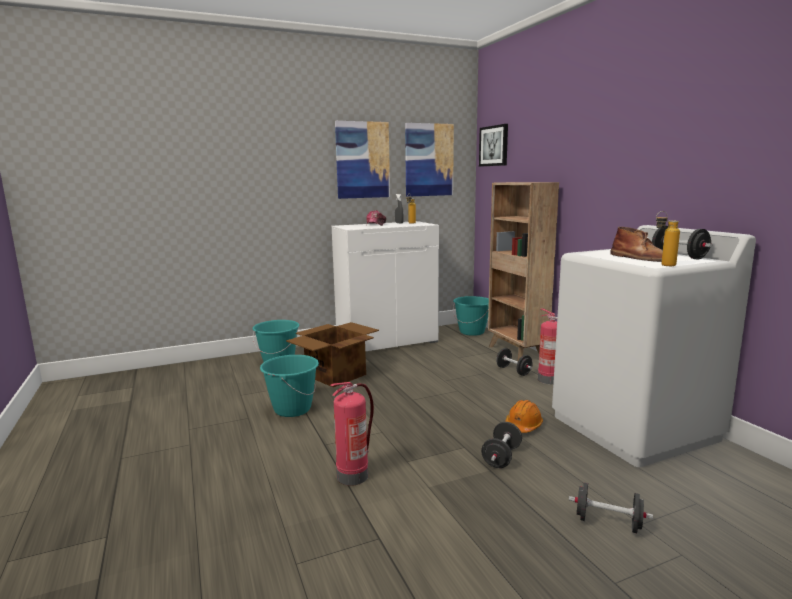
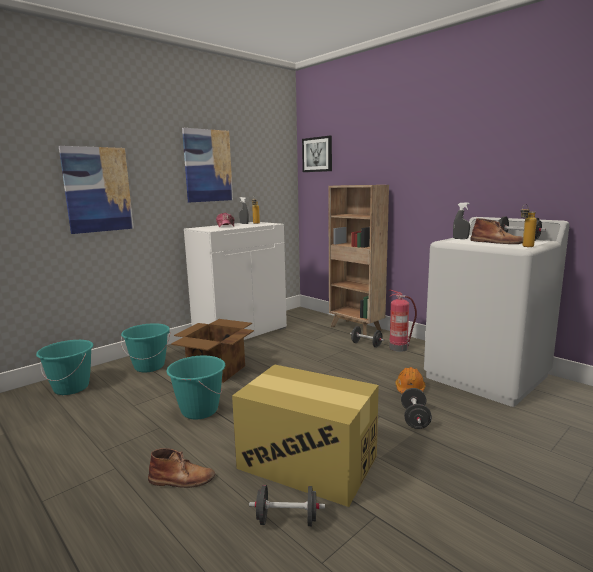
camera: 20 degrees left, 0 degrees up
fire extinguisher [330,382,374,486] -> cardboard box [232,364,379,507]
picture [405,123,454,197] -> picture moved to [59,146,134,234]
turquoise bucket [453,296,489,336] -> turquoise bucket moved to [36,340,93,395]
black dumbbell [569,483,653,533] -> black dumbbell moved to [249,485,325,526]
none -> brown boot [148,448,215,488]
none -> grey spray bottle [453,203,470,239]

